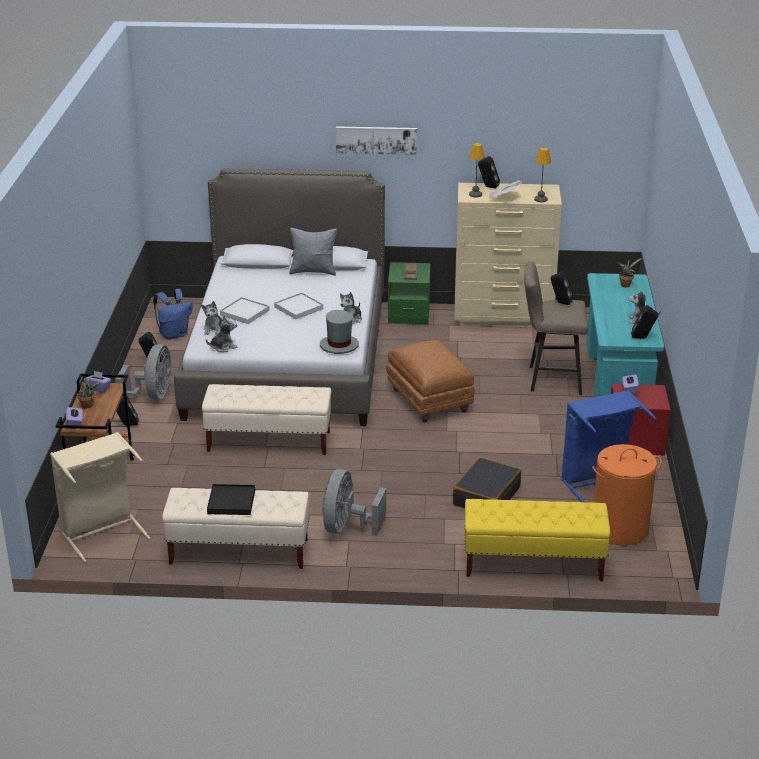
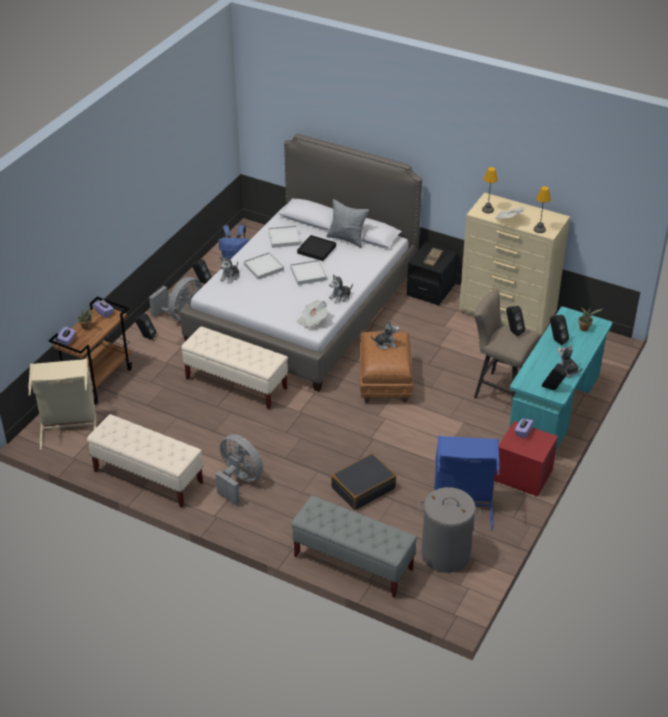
camera: 25 degrees right, 10 degrees up
plush toy [206,316,237,352] -> plush toy moved to [371,320,399,350]
black tray [207,484,255,515] -> black tray moved to [297,235,336,261]
grey hat [320,310,359,354] -> newspaper [296,300,328,329]
grey fan [323,469,386,534] -> grey fan turned 90 degrees clockwise [216,434,263,505]
picture [336,126,417,155] -> none
green nightstand [388,262,431,324] -> black nightstand [407,242,458,305]
yellow bench [465,499,610,581] -> grey bench [291,495,417,598]
black speaker [478,156,500,188] -> black speaker moved to [550,315,569,345]
orange laundry basket [592,444,662,546] -> grey laundry basket [418,487,481,573]
none -> white tray [269,225,301,248]

